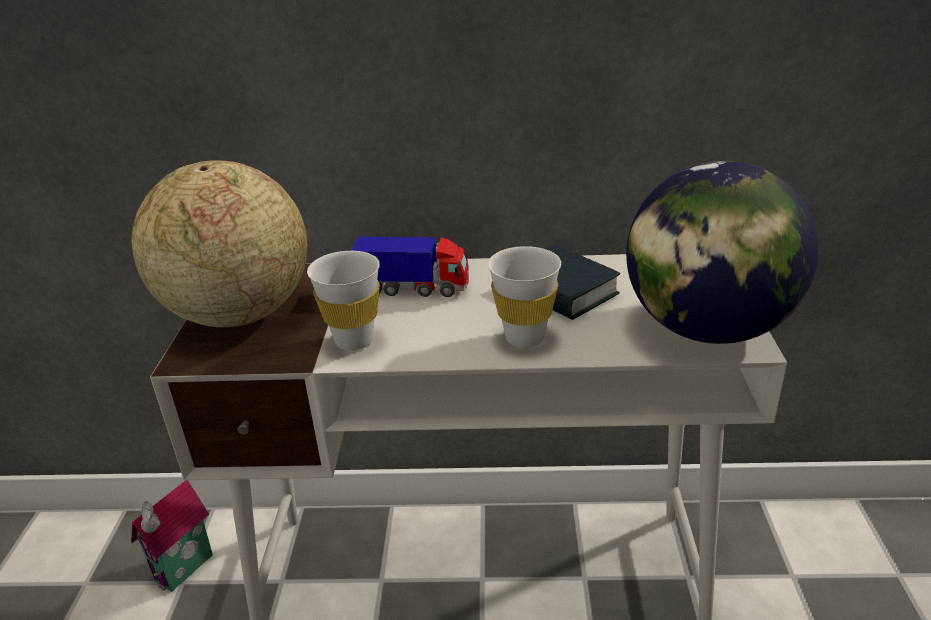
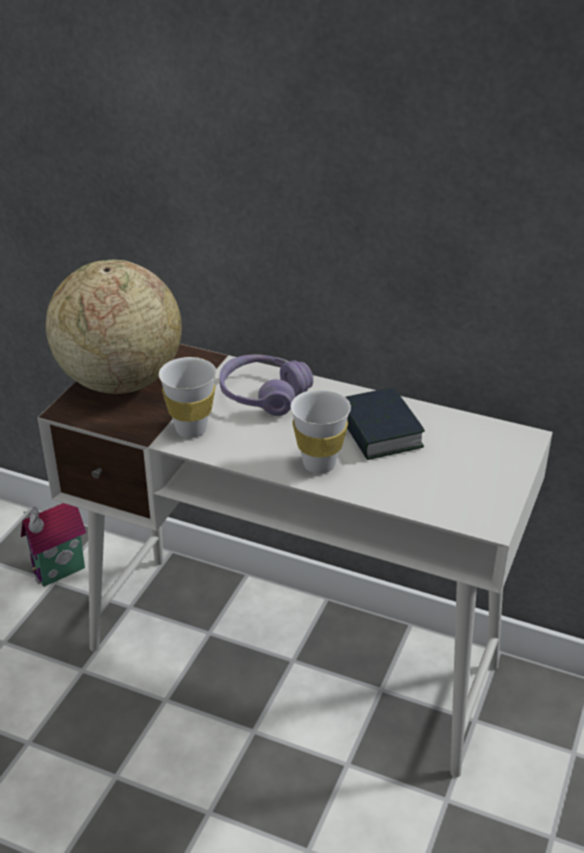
camera: 20 degrees right, 5 degrees up
toy truck [351,237,469,297] -> purple headphones [220,354,313,416]
globe [626,161,819,344] -> none

